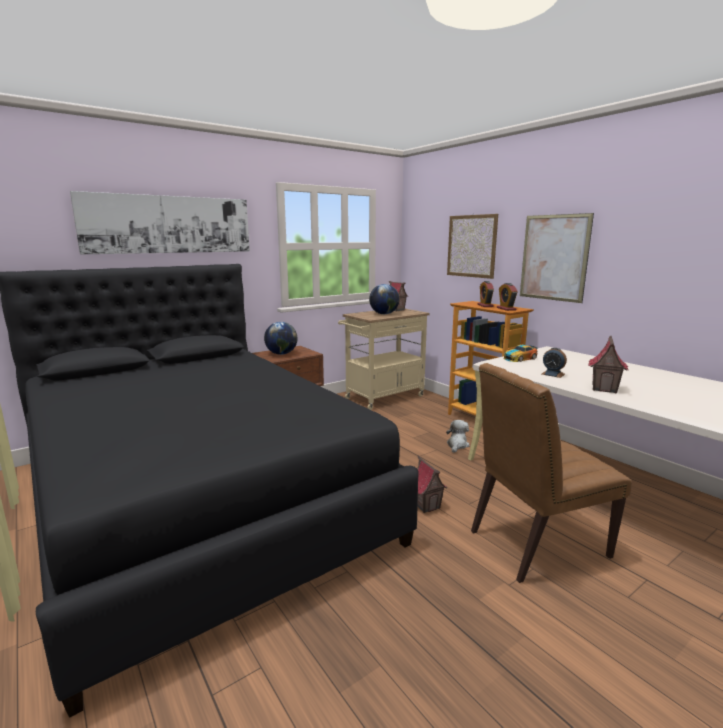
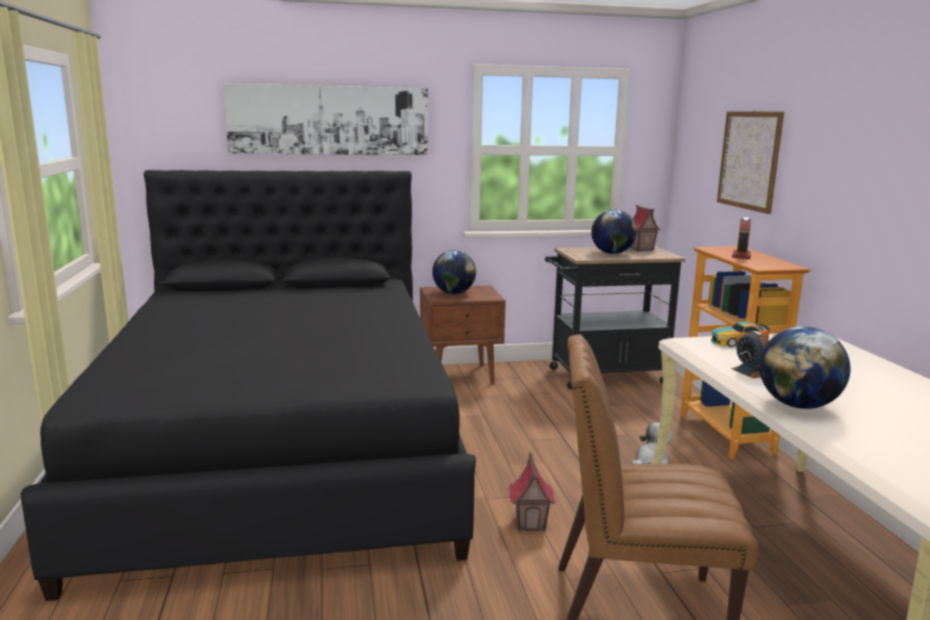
camera: 25 degrees right, 0 degrees up
beige cart [338,309,429,410] -> black cart [545,246,685,390]
alarm clock [497,283,518,311] -> none
picture [520,213,594,303] -> none
toy house [588,335,629,393] -> globe [759,326,850,409]

